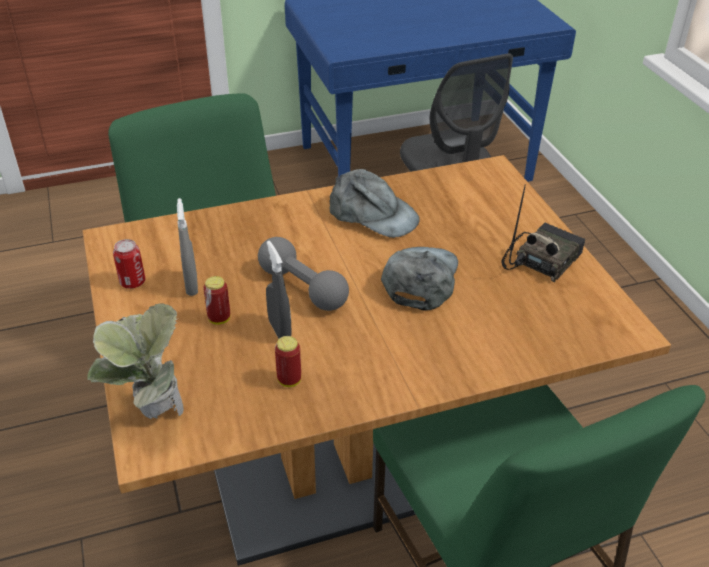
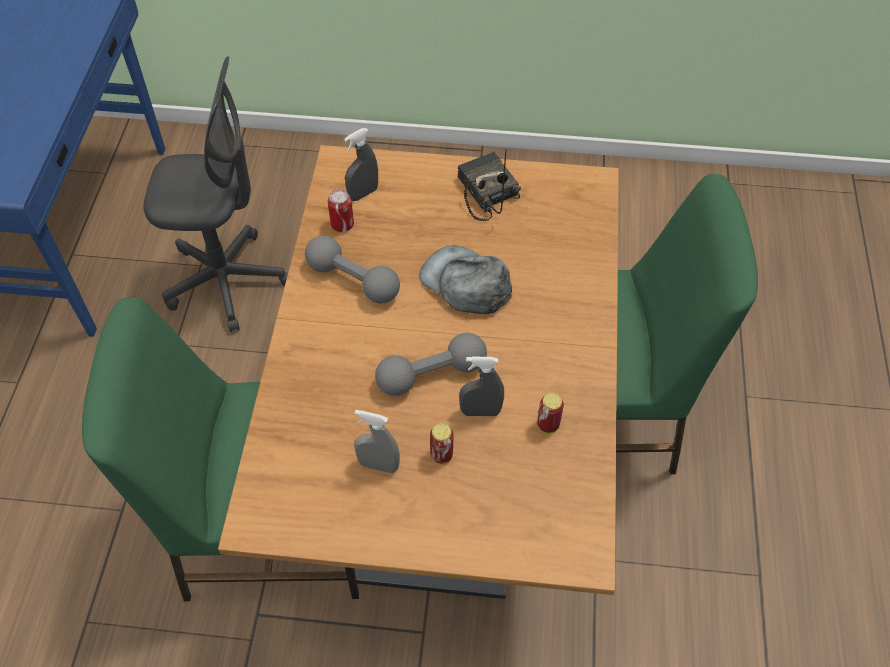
camera: 65 degrees left, 15 degrees up
potted plant [87,303,184,419] -> none
can [113,239,145,289] -> can moved to [328,189,354,232]
grey cap [329,169,420,238] -> grey dumbbell [305,235,400,303]
none -> grey spray bottle [344,128,378,201]

